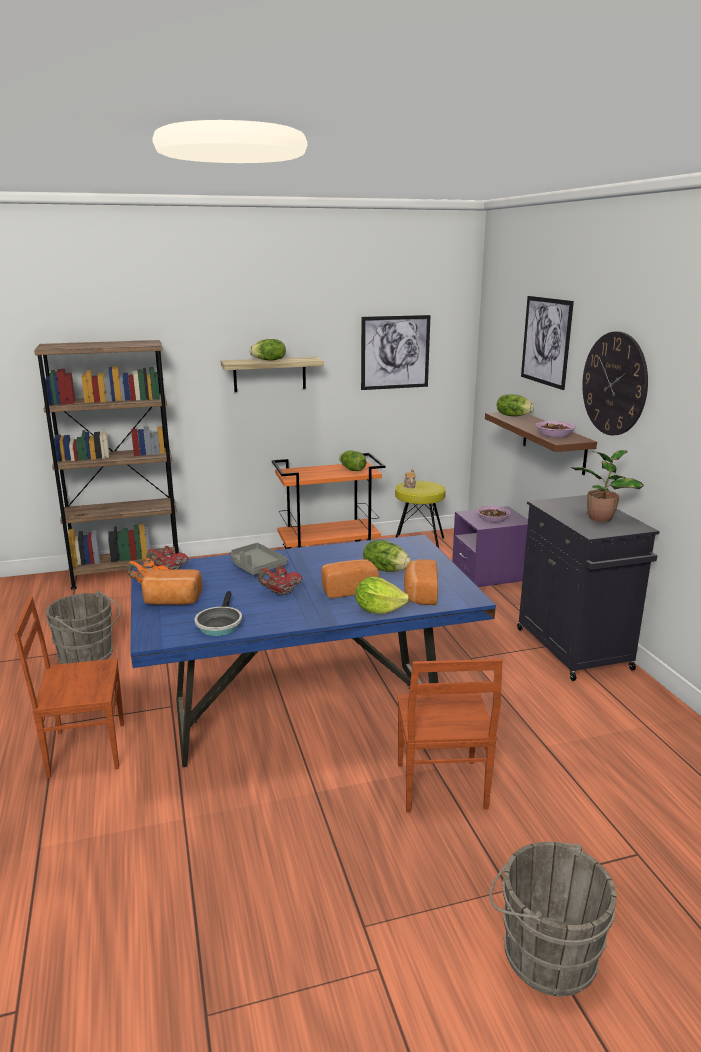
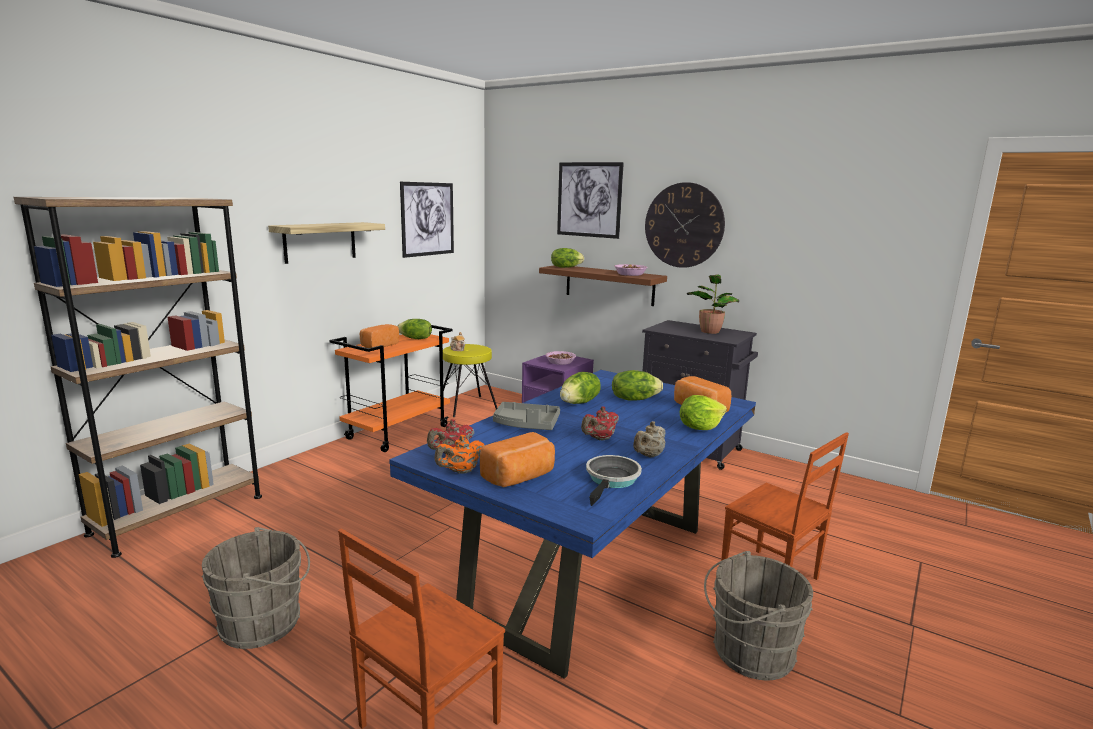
camera: 40 degrees left, 5 degrees down
frying pan [194,591,242,636] -> frying pan turned 120 degrees counterclockwise [586,455,642,506]
lettuce [249,339,286,361] -> lettuce moved to [560,372,601,404]
bread [321,559,379,598] -> bread moved to [360,324,399,348]
grey bucket [489,842,617,996] -> grey bucket moved to [704,551,813,681]
none -> beige teapot [633,421,666,458]

